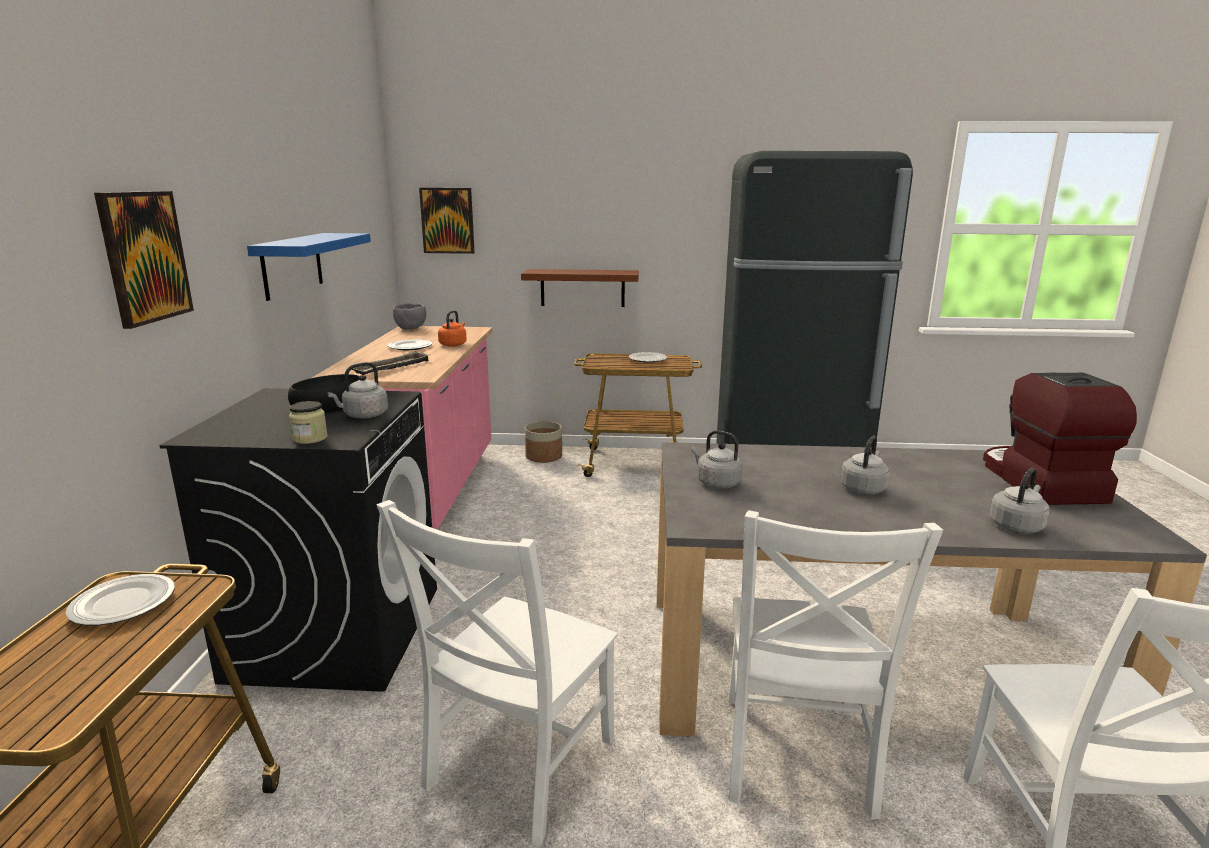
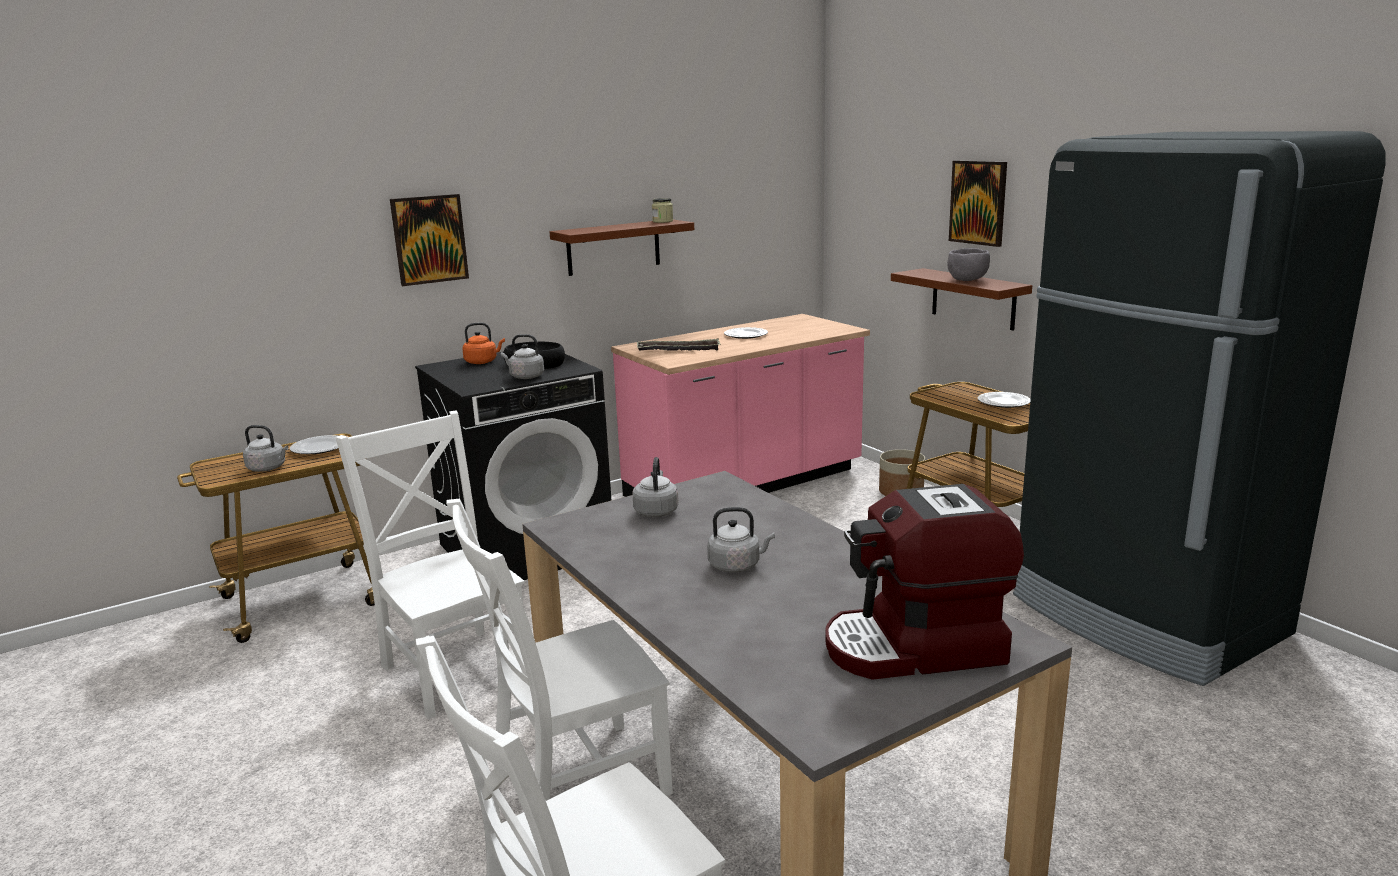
camera: 55 degrees right, 0 degrees up
blue shelf [247,233,371,301] -> brown shelf [550,220,694,276]
jar [289,401,328,444] -> jar moved to [652,198,673,223]
white chair [376,500,618,846] -> white chair turned 60 degrees clockwise [335,411,525,719]
grey bowl [393,303,426,330] -> grey bowl moved to [947,248,990,281]
picture [419,188,475,254] -> picture moved to [949,160,1007,247]
orange kettle [438,310,467,347] -> orange kettle moved to [462,323,505,364]
coffee machine [983,372,1137,505] -> coffee machine turned 150 degrees counterclockwise [825,484,1024,680]
grey kettle [989,468,1050,534] -> grey kettle moved to [243,425,288,472]

